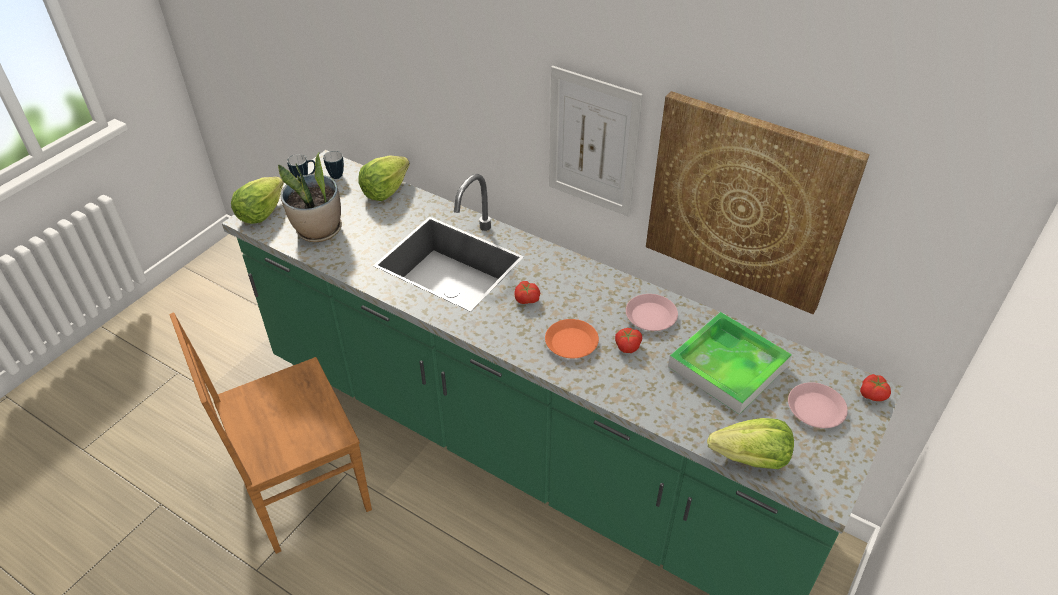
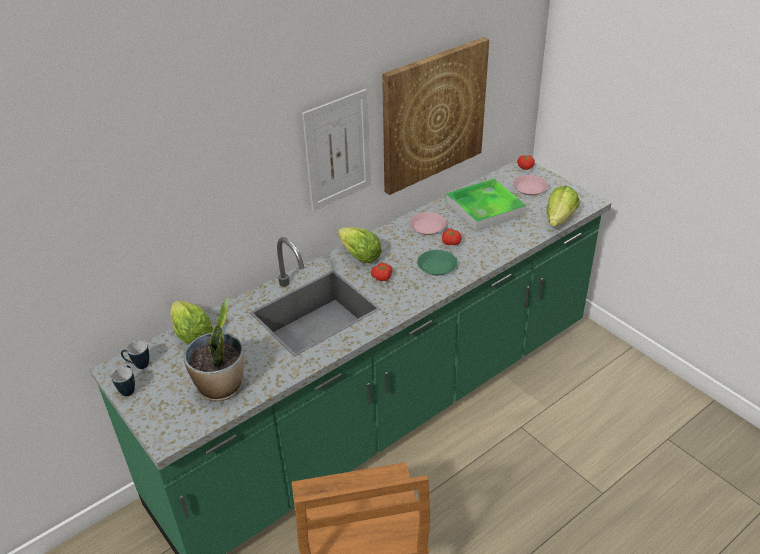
camera: 70 degrees left, 5 degrees down
lettuce [231,177,284,224] -> lettuce moved to [337,227,382,263]
orange plate [545,319,599,358] -> green plate [417,250,457,275]

